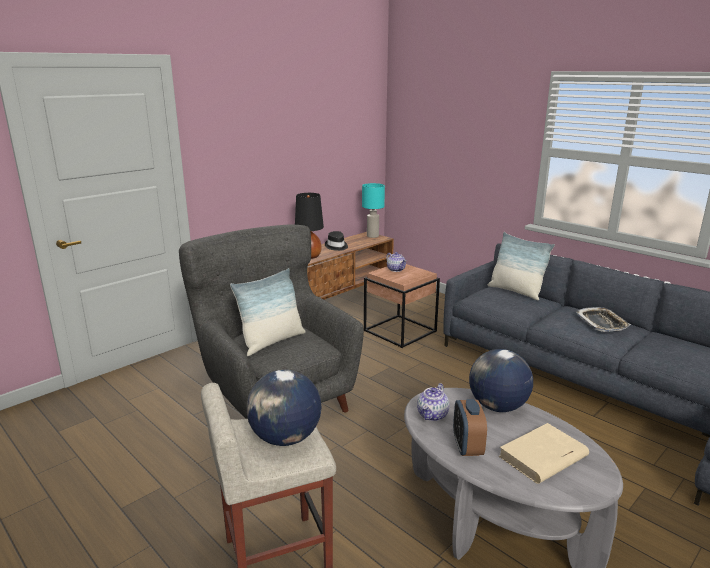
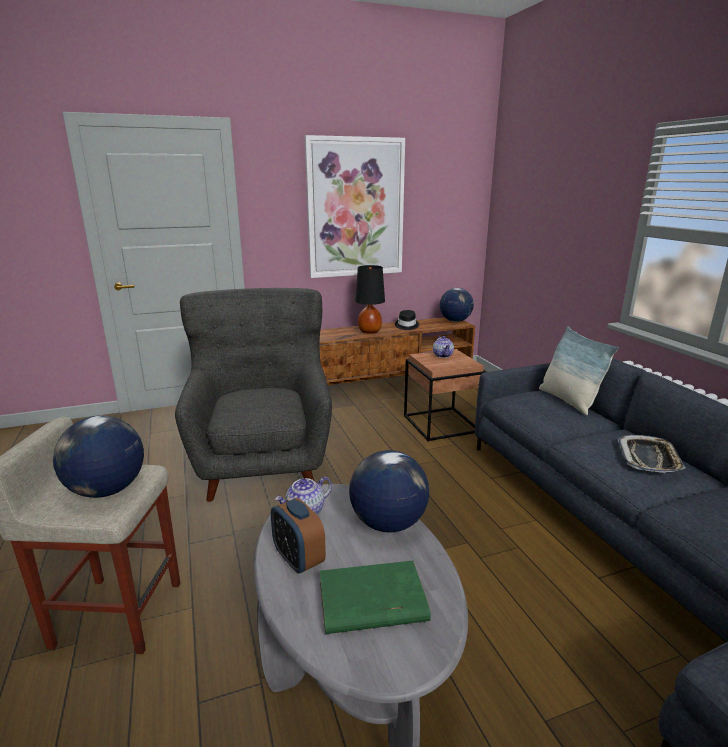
camera: 25 degrees right, 0 degrees up
pillow [230,268,305,356] -> none
turquoise table lamp [362,183,385,238] -> globe [439,288,474,322]
alarm clock [453,399,487,456] -> alarm clock turned 60 degrees counterclockwise [271,498,326,574]
beige book [499,423,589,484] -> green book [320,560,431,634]
none -> picture [305,135,405,278]

